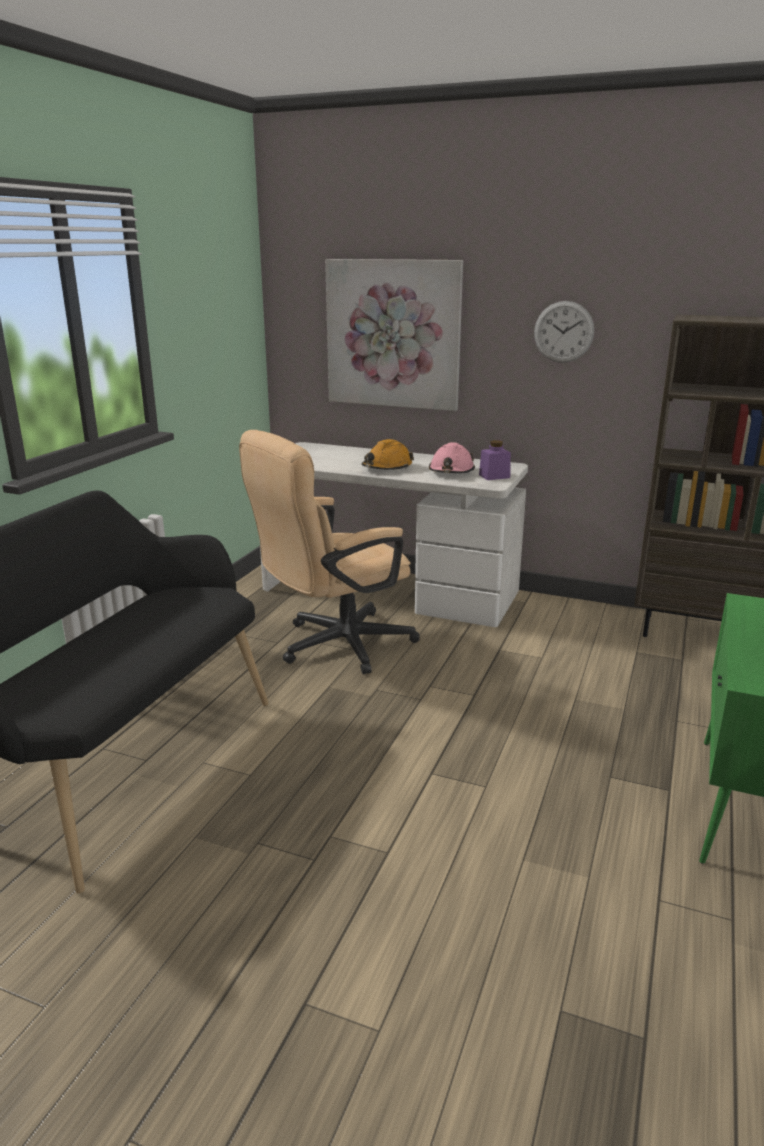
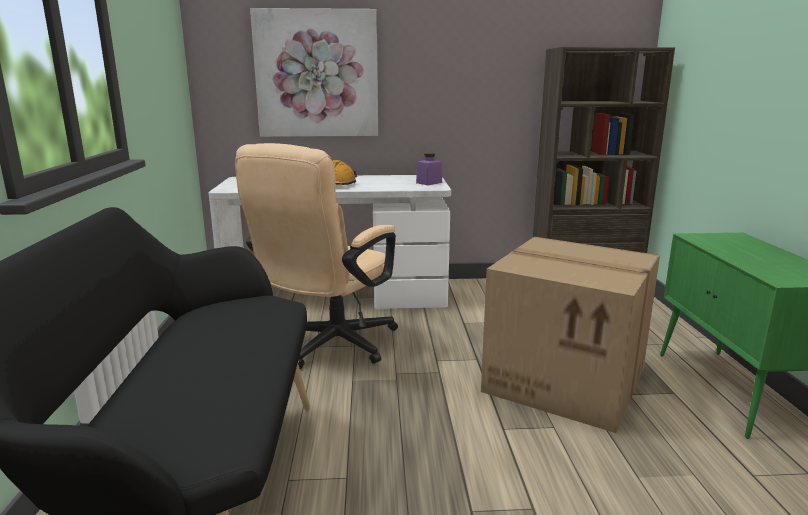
camera: 25 degrees left, 5 degrees down
pink hard hat [429,442,475,473] -> none
wall clock [534,301,594,363] -> none
none -> cardboard box [481,237,660,433]

